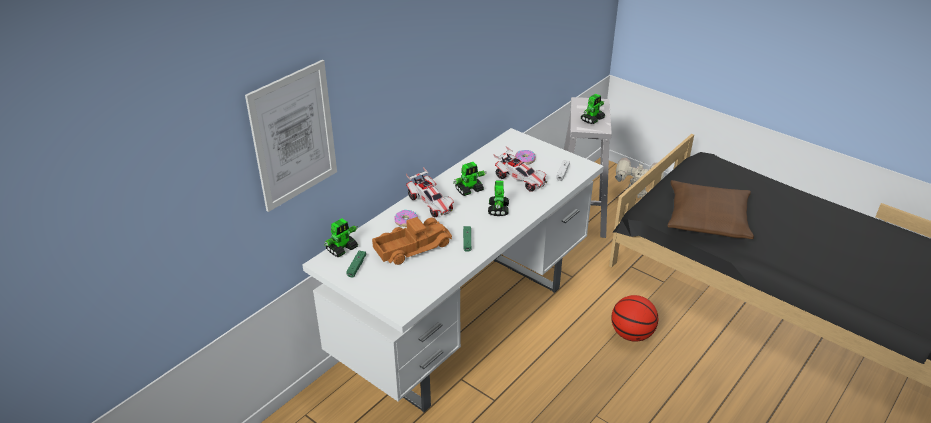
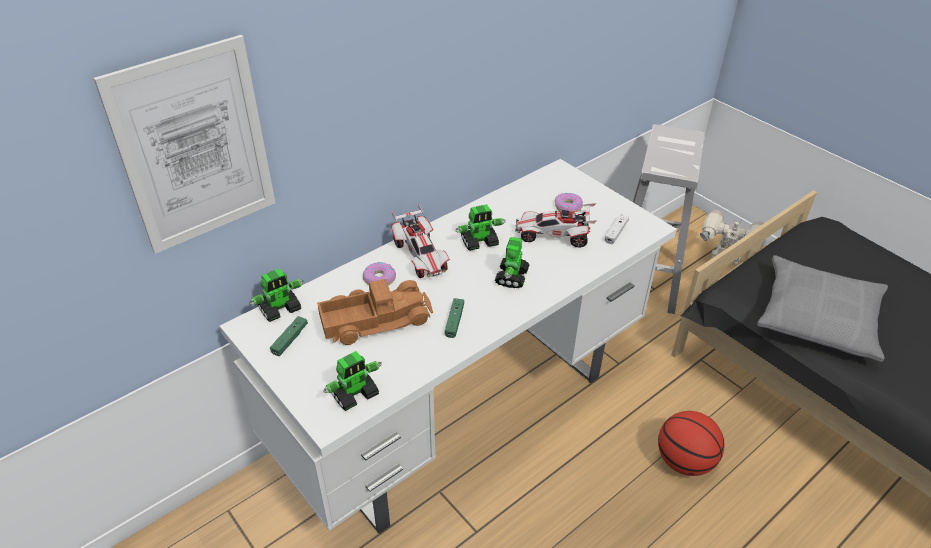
camera: 10 degrees right, 5 degrees up
toy car [493,146,547,192] -> toy car turned 135 degrees clockwise [515,203,597,248]
toy robot [581,94,605,124] -> toy robot moved to [323,351,382,411]
brown pillow [667,180,754,239] -> grey pillow [757,255,888,362]

